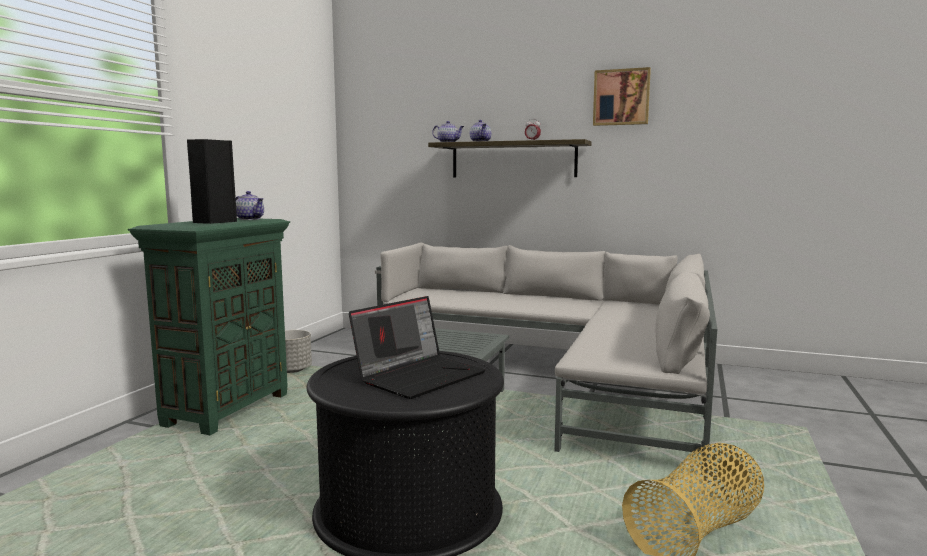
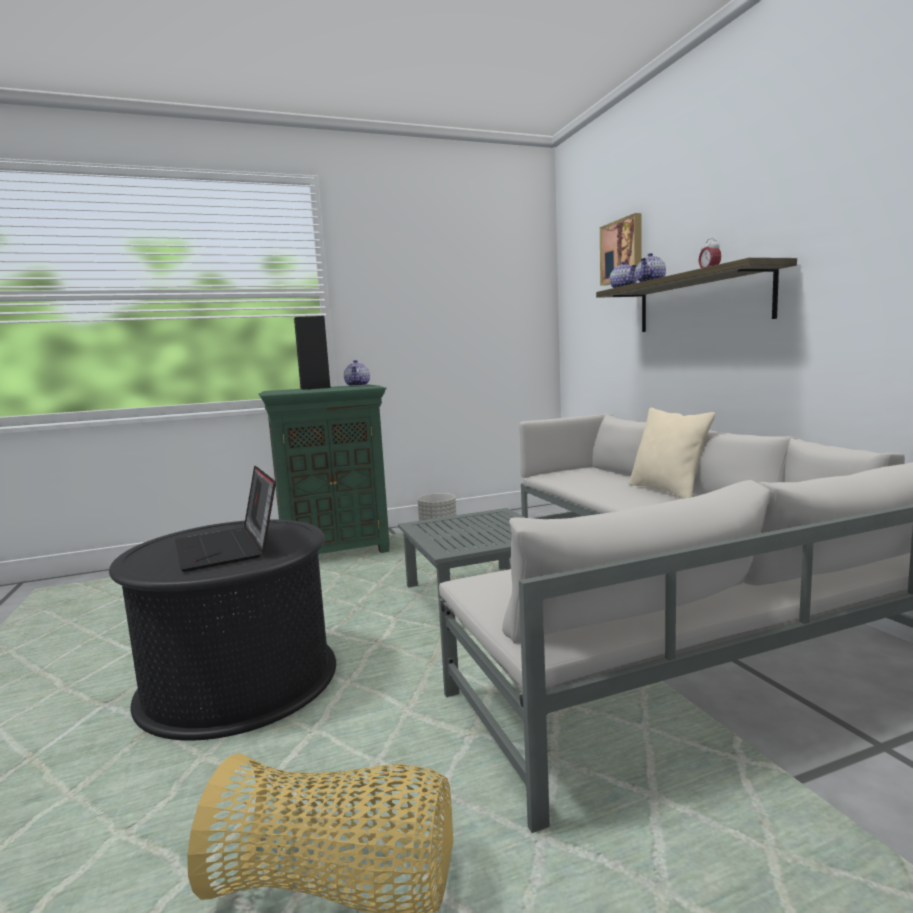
camera: 50 degrees right, 0 degrees up
laptop [349,296,486,399] -> laptop turned 60 degrees clockwise [175,465,276,572]
picture [593,67,651,126] -> picture moved to [600,213,641,286]
none -> beige pillow [629,408,715,499]

